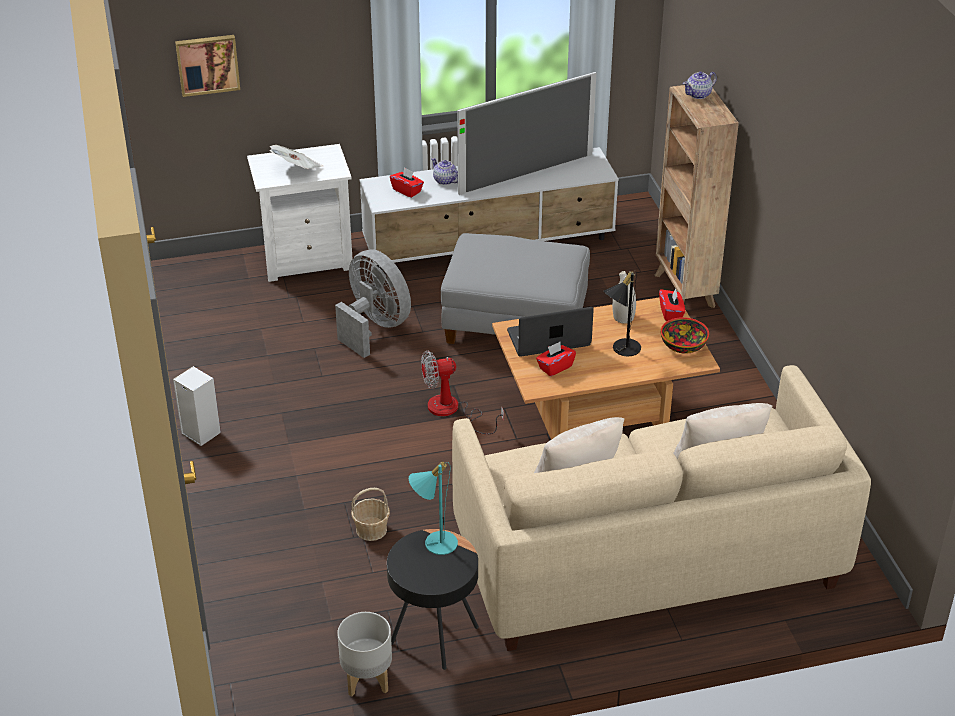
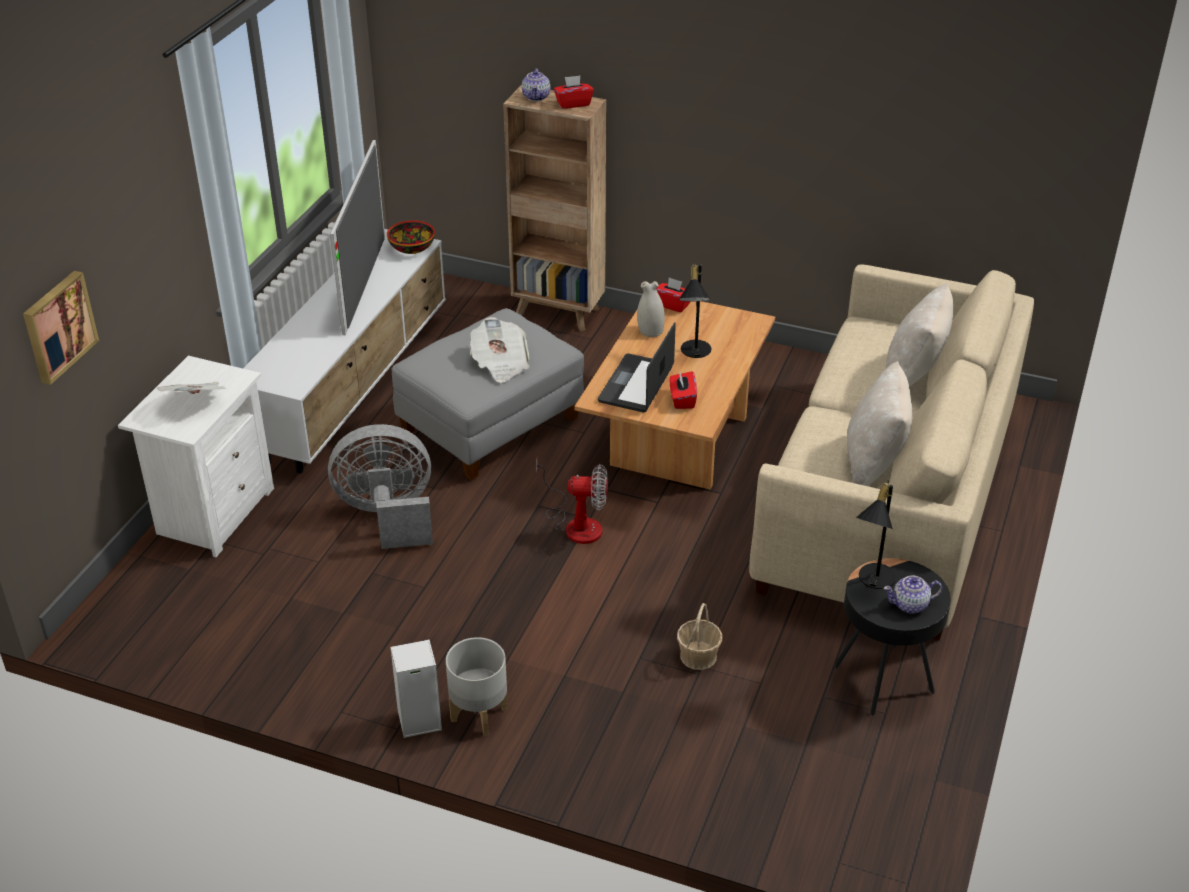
camera: 55 degrees left, 0 degrees up
grey planter [337,612,392,697] -> grey planter moved to [446,637,508,736]
red tissue box [390,167,424,198] -> red tissue box moved to [554,75,594,109]
turquoise table lamp [409,461,458,555] -> black table lamp [856,480,896,589]
fan [421,350,504,434] -> fan turned 105 degrees counterclockwise [536,459,608,544]
teapot [431,158,458,185] -> teapot moved to [884,575,942,614]
bowl [661,317,709,354] -> bowl moved to [387,220,435,254]
none -> newspaper [470,317,530,383]

